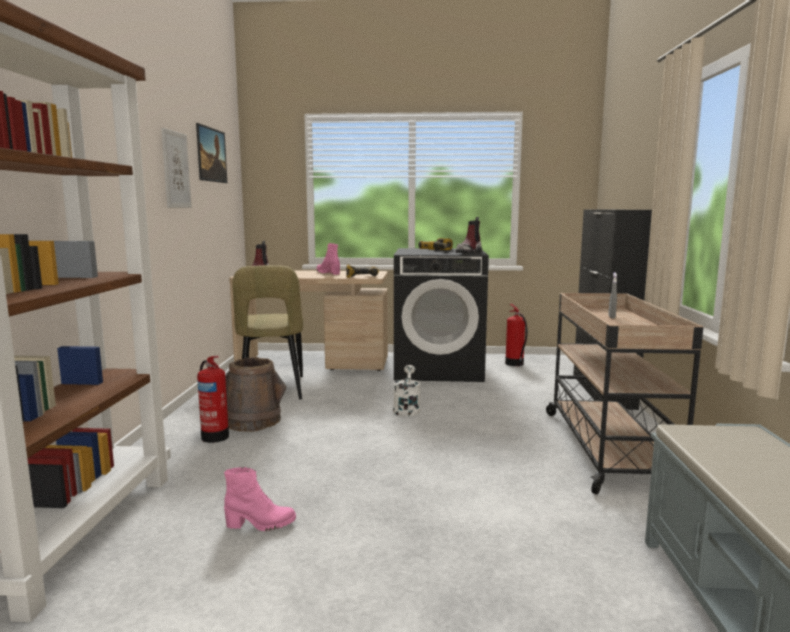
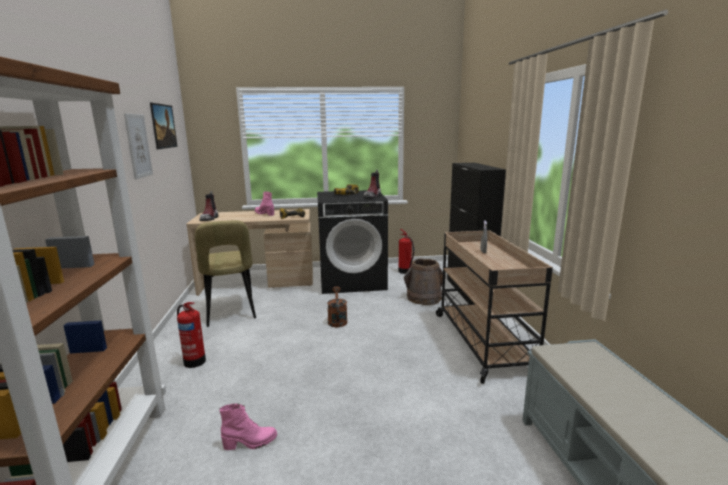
camera: 10 degrees left, 5 degrees up
brown bucket [225,357,286,432] -> brown bucket moved to [404,258,446,305]
white watering can [393,365,420,417] -> brown watering can [327,286,347,327]

